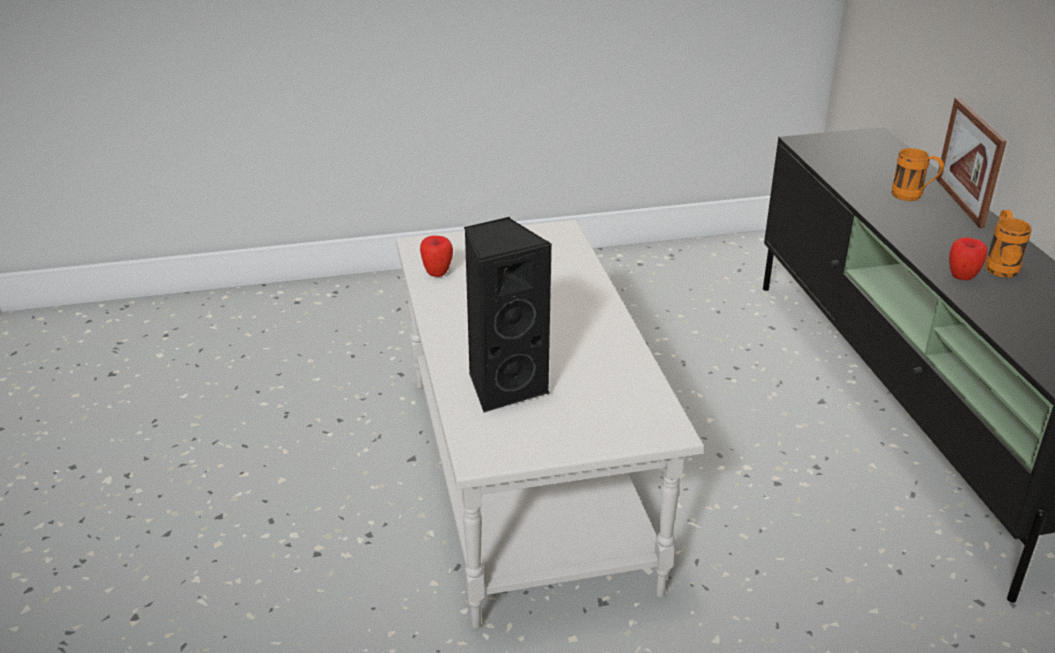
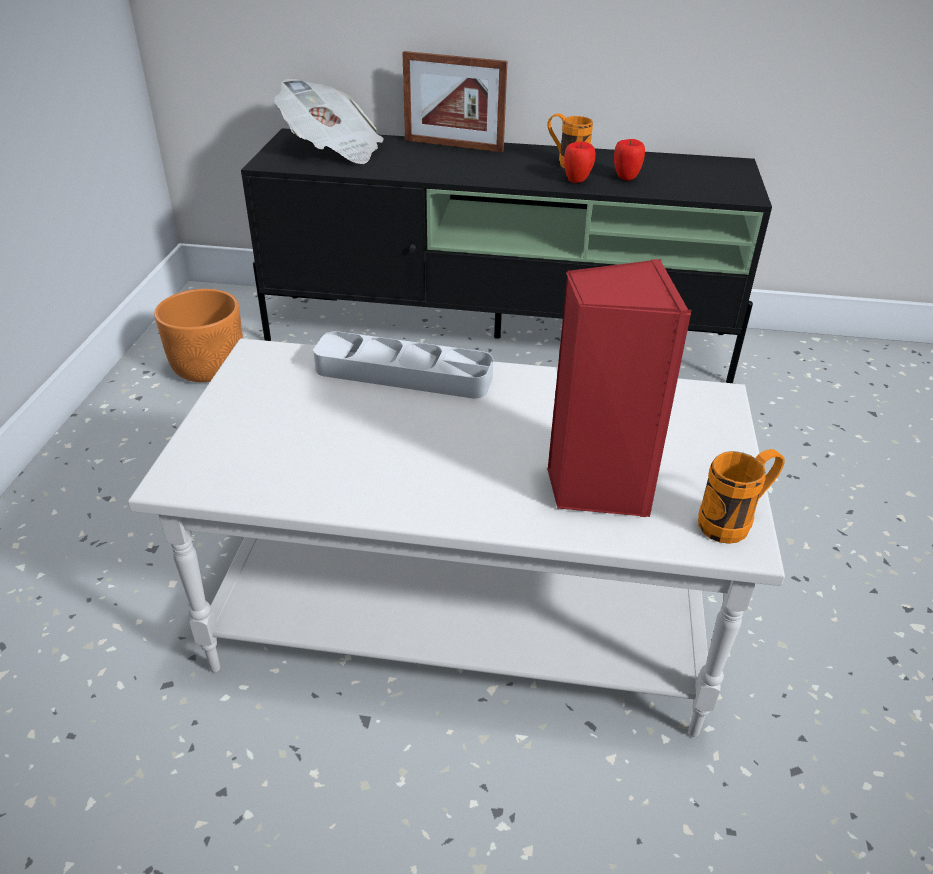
camera: 70 degrees left, 5 degrees up
apple [420,236,453,277] -> apple moved to [614,139,645,181]
black speaker [464,217,552,412] -> red speaker [547,259,692,517]
orange mug [892,148,944,201] -> orange mug moved to [698,449,785,544]
none -> orange planter [154,289,243,382]
none -> newspaper [274,78,384,164]
none -> grey tray [313,331,493,399]

